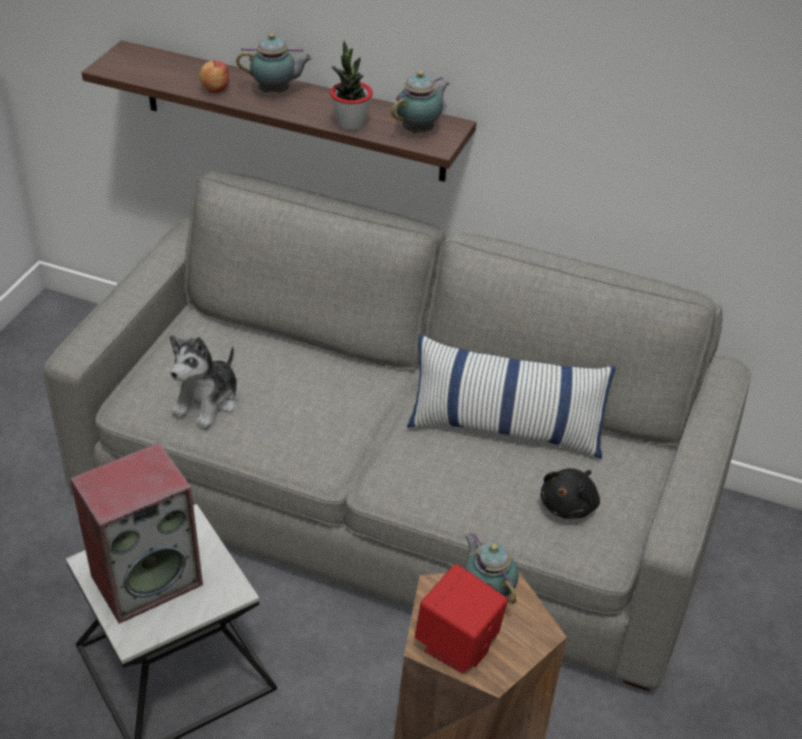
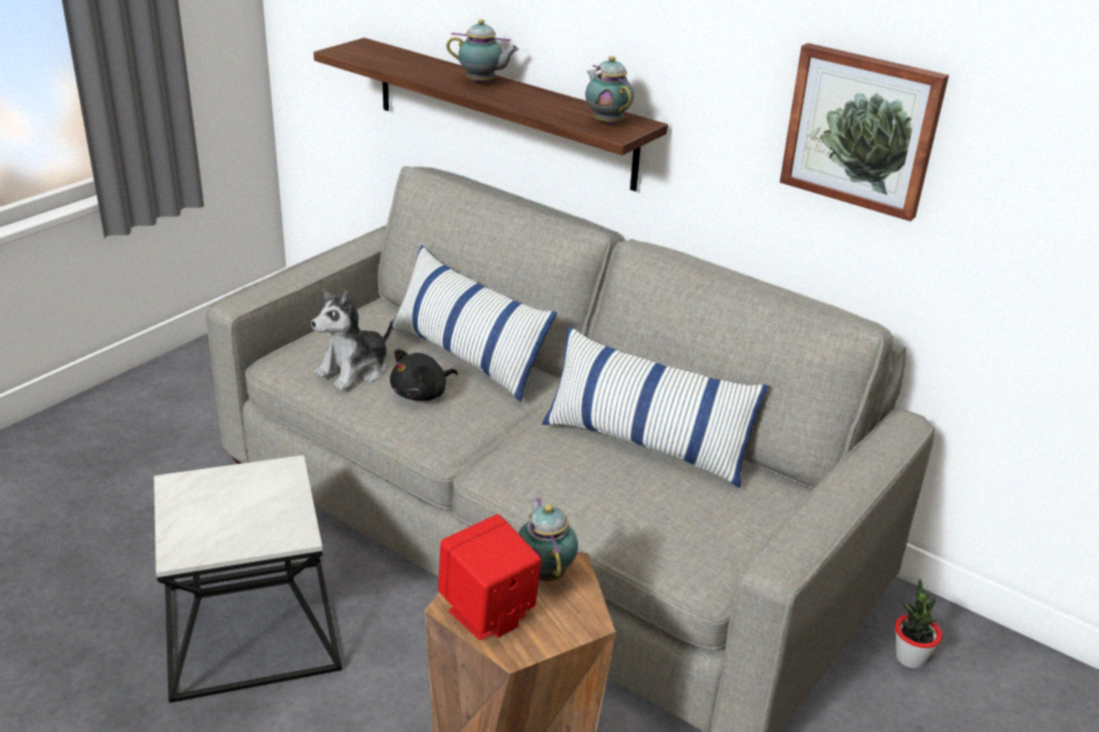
camera: 15 degrees right, 10 degrees down
speaker [70,442,203,624] -> none
apple [199,60,229,93] -> none
potted plant [330,41,373,131] -> potted plant moved to [895,579,942,668]
teapot [391,71,450,133] -> teapot turned 90 degrees counterclockwise [585,56,634,125]
black plush toy [540,468,600,519] -> black plush toy moved to [390,349,458,401]
none -> pillow [392,245,557,402]
none -> picture [780,43,949,221]

